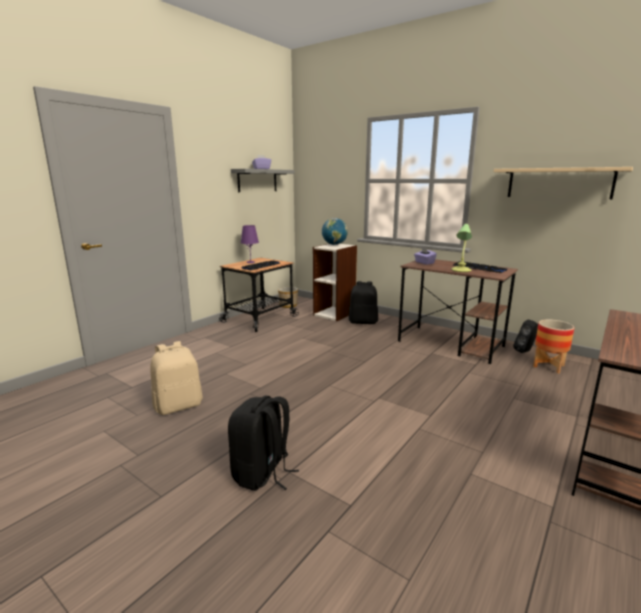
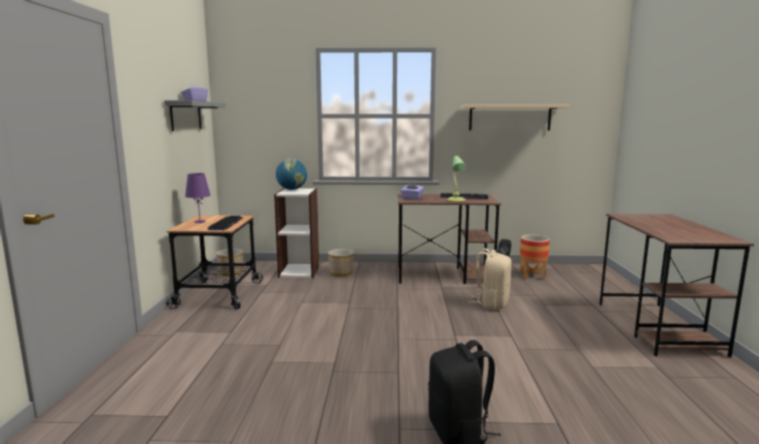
camera: 35 degrees left, 5 degrees down
beige backpack [150,341,203,415] -> beige backpack moved to [472,248,512,310]
black backpack [349,281,378,324] -> planter [328,249,354,276]

